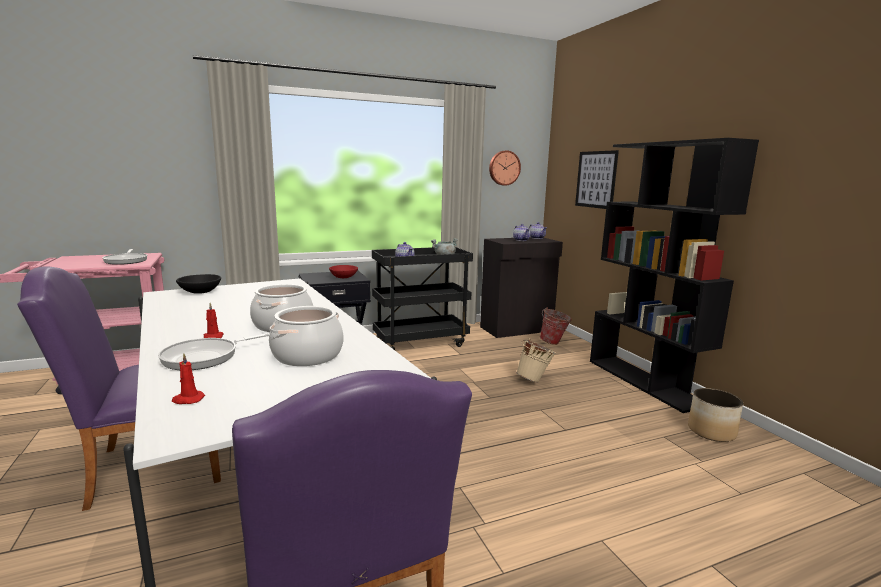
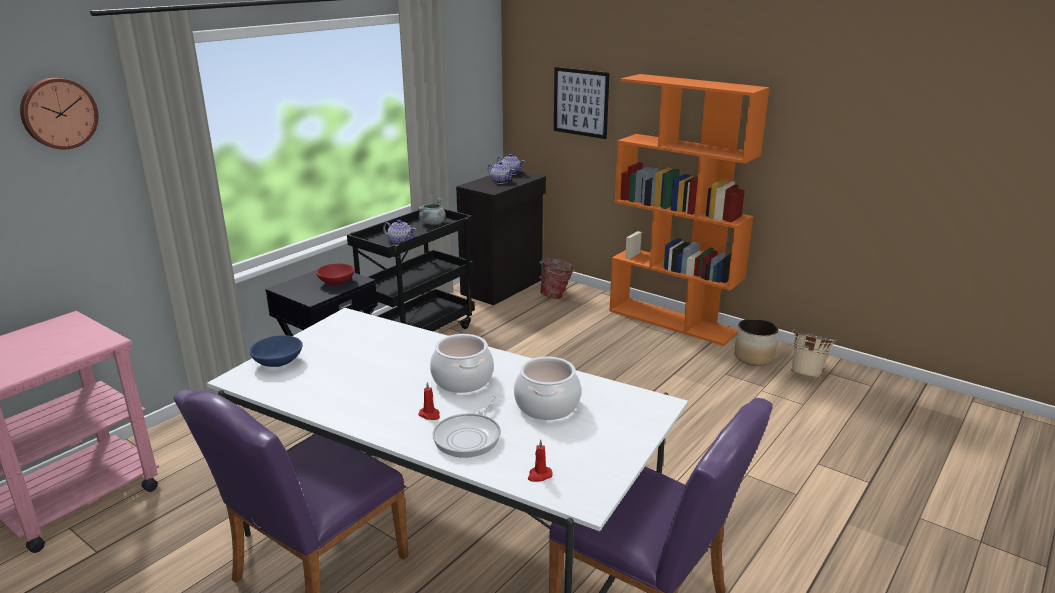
camera: 30 degrees left, 10 degrees up
frying pan [102,249,147,265] -> none
black bowl [176,274,221,294] -> blue bowl [250,335,303,367]
wall clock [489,151,521,186] -> wall clock moved to [20,78,98,150]
beige bucket [516,339,556,382] -> beige bucket moved to [791,329,837,378]
black bookcase [590,138,759,413] -> orange bookcase [609,74,770,346]

